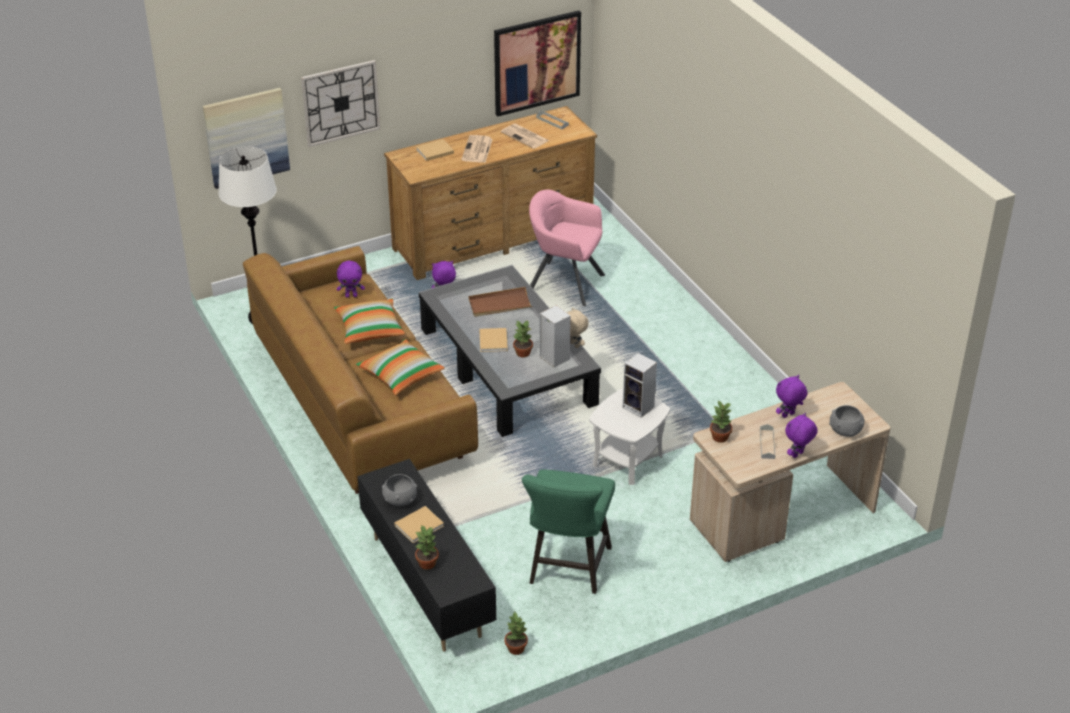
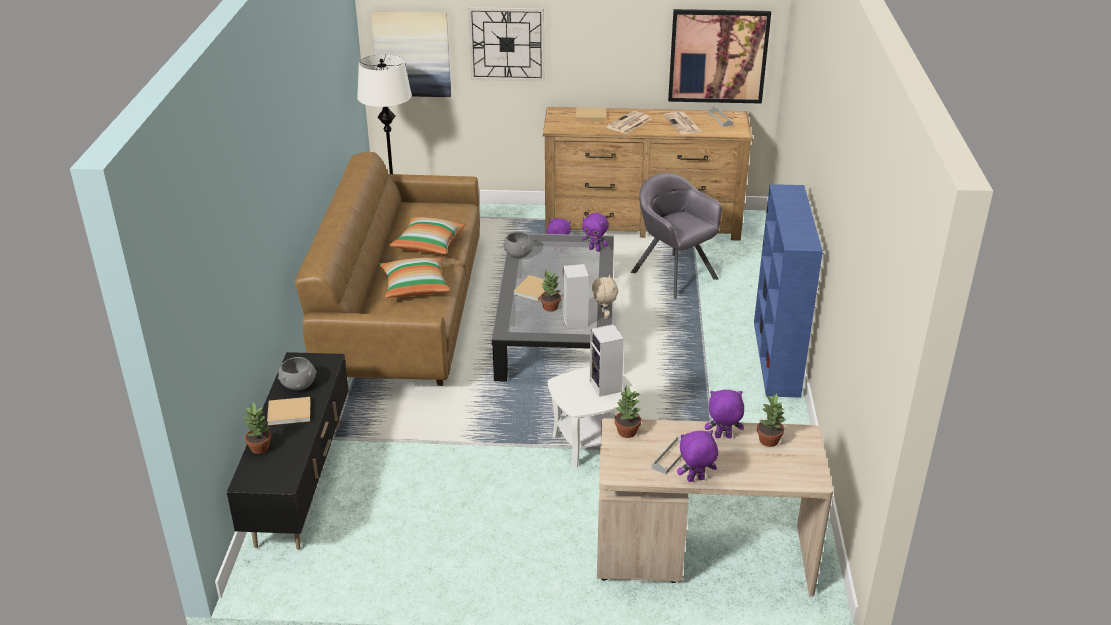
camera: 30 degrees right, 5 degrees down
purple plush toy [337,261,365,298] -> purple plush toy moved to [582,213,609,252]
brown tray [469,287,532,317] -> none
potted plant [505,612,528,655] -> potted plant moved to [757,394,785,447]
green stool [522,469,615,594] -> none
pink armchair [529,189,605,307] -> grey armchair [631,173,722,299]
grey bowl [829,405,865,437] -> grey bowl moved to [504,232,533,258]
none -> blue bookcase [754,184,823,398]

